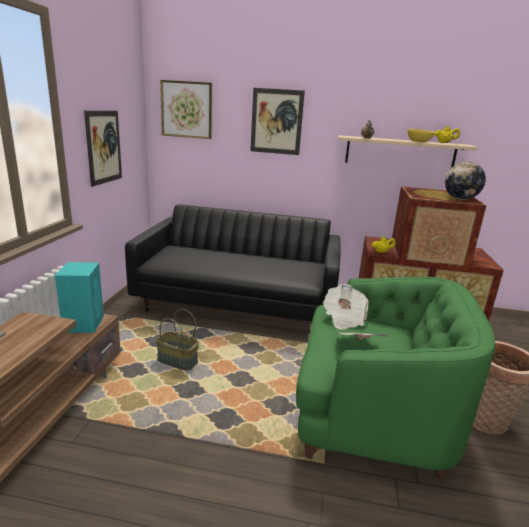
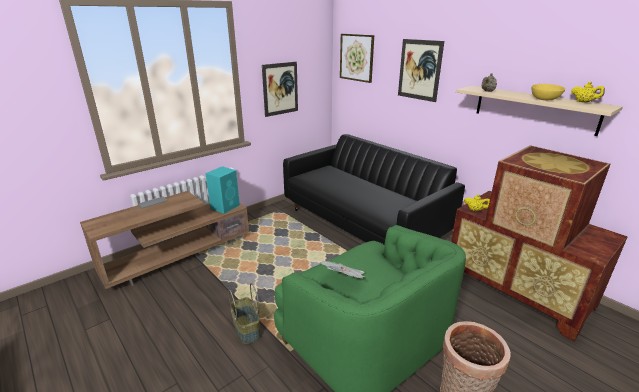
camera: 40 degrees right, 5 degrees up
basket [156,309,199,371] -> basket moved to [228,283,261,344]
newspaper [323,284,369,329] -> none
globe [445,162,486,200] -> none

